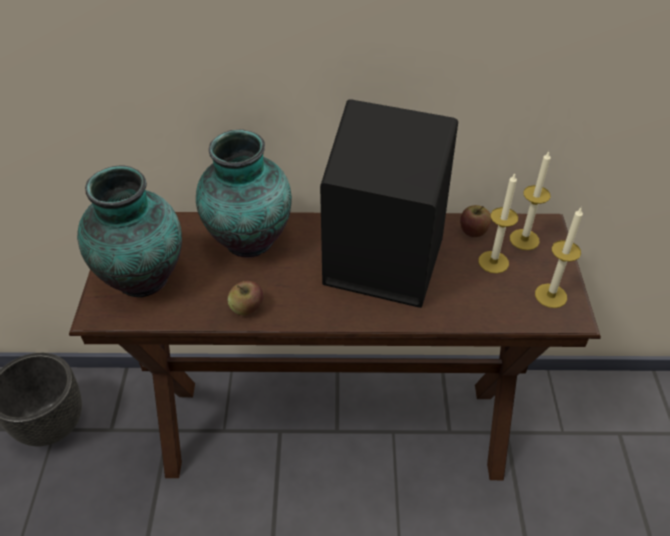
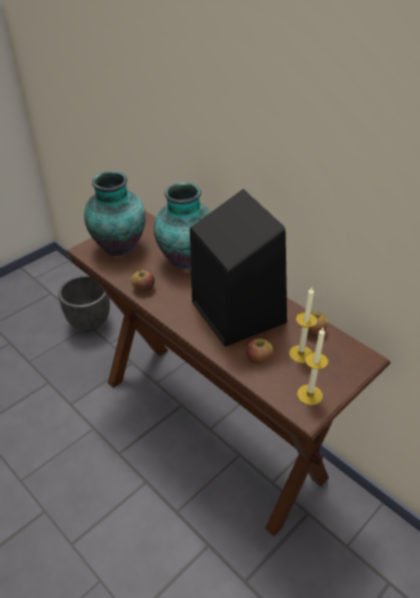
camera: 45 degrees right, 5 degrees down
candle [510,151,551,250] -> none
none -> apple [246,338,273,364]

